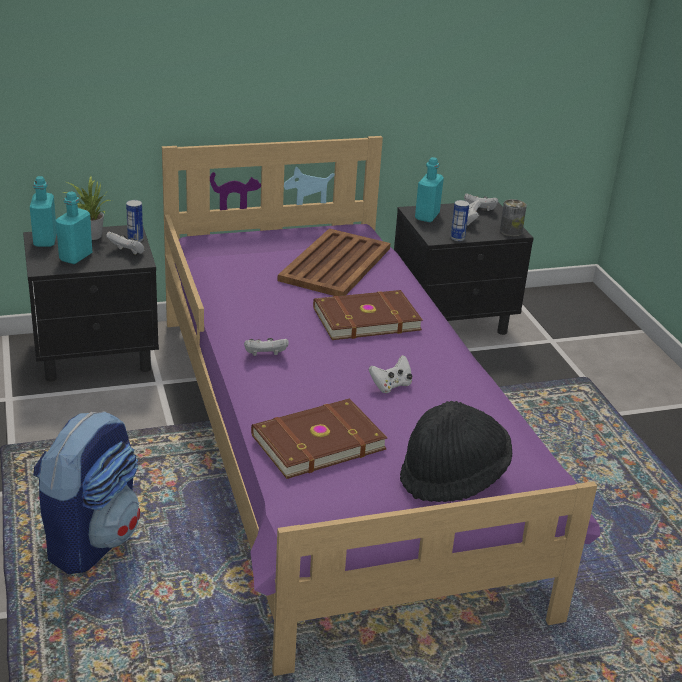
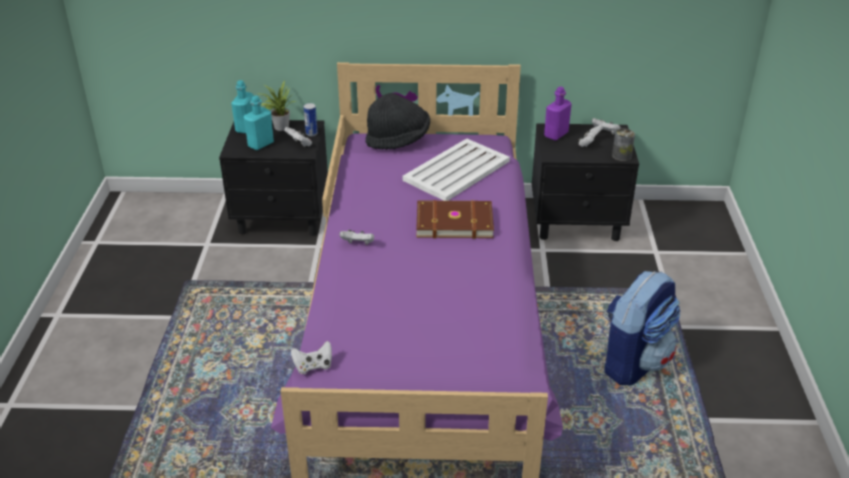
camera: 20 degrees right, 5 degrees up
backpack [33,411,140,574] -> backpack moved to [604,271,680,385]
brown book [251,399,387,479] -> none
brown tray [278,228,390,296] -> white tray [403,138,510,201]
white game controller [369,355,412,393] -> white game controller moved to [291,341,332,374]
black hat [400,401,512,502] -> black hat moved to [365,93,430,150]
turquoise bottle [415,157,444,222] -> purple bottle [544,86,572,140]
can [450,200,469,241] -> none

